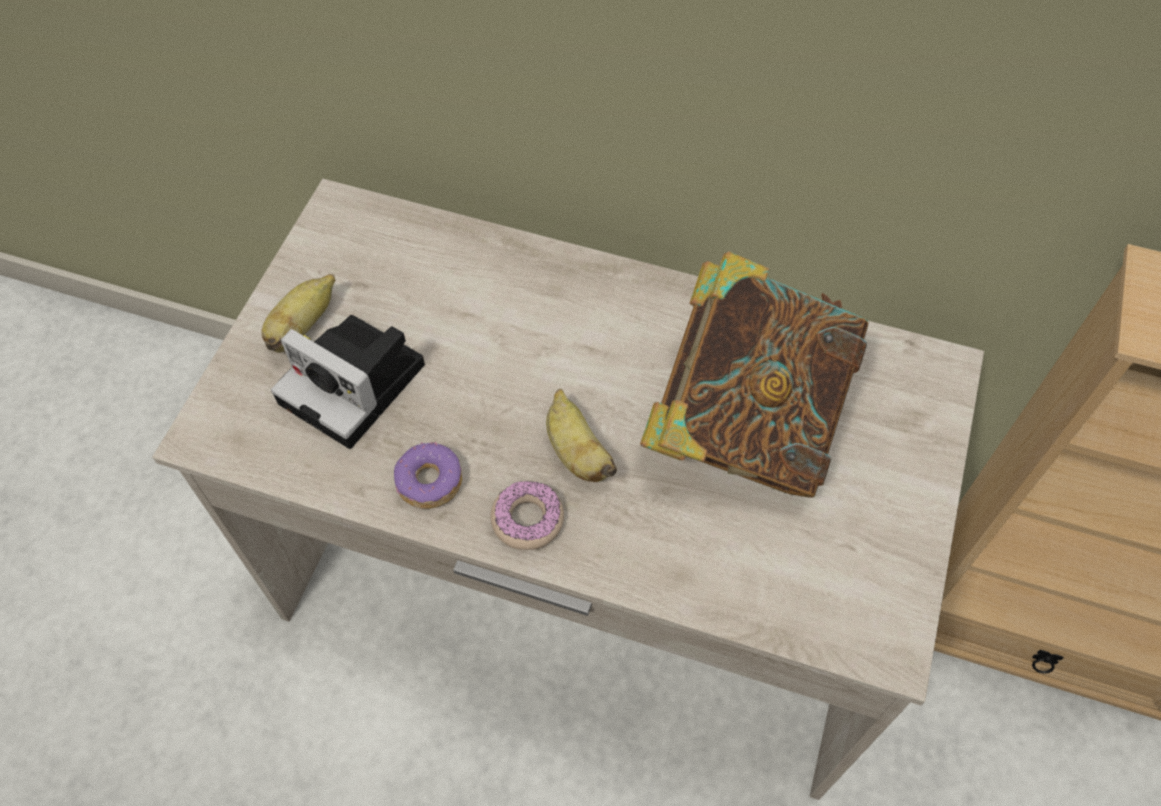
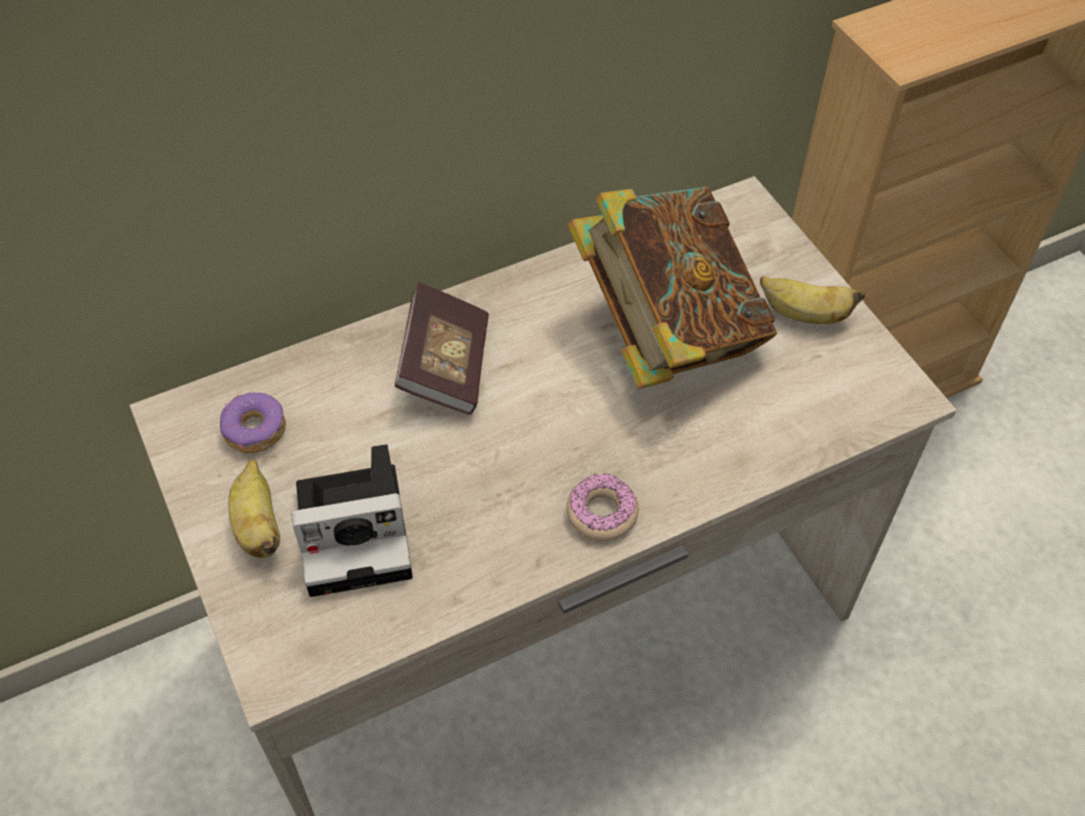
camera: 45 degrees left, 5 degrees down
donut [394,442,462,509] -> donut moved to [220,392,286,453]
banana [546,389,617,482] -> banana moved to [760,276,865,324]
none -> book [395,282,489,415]

